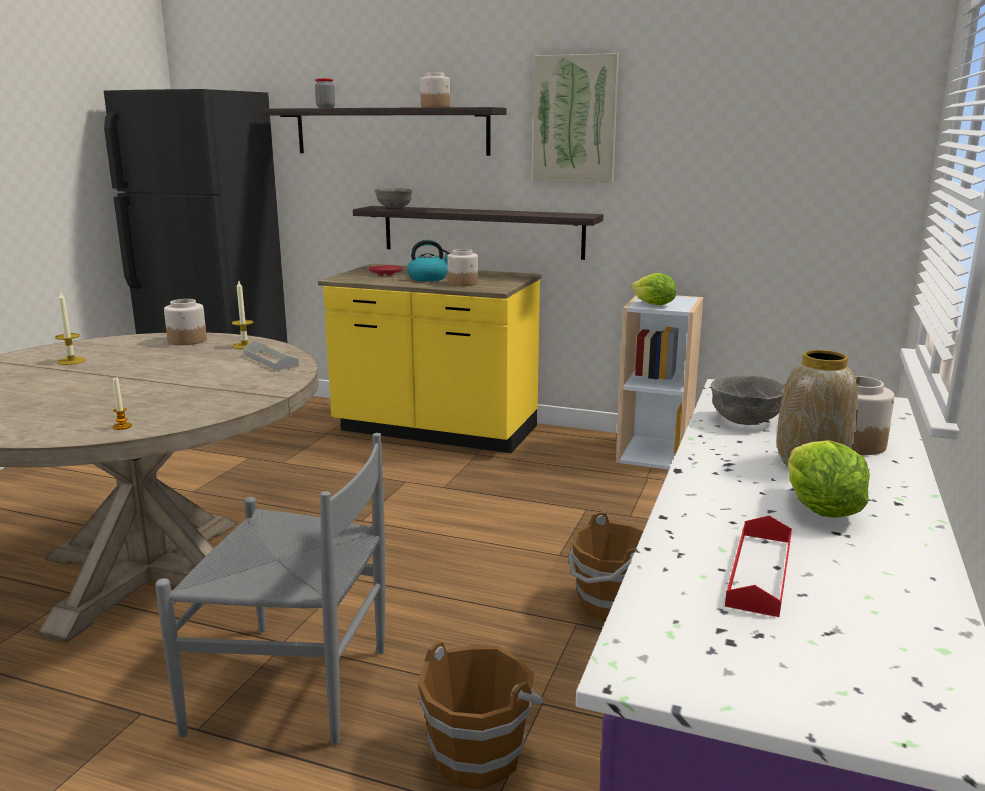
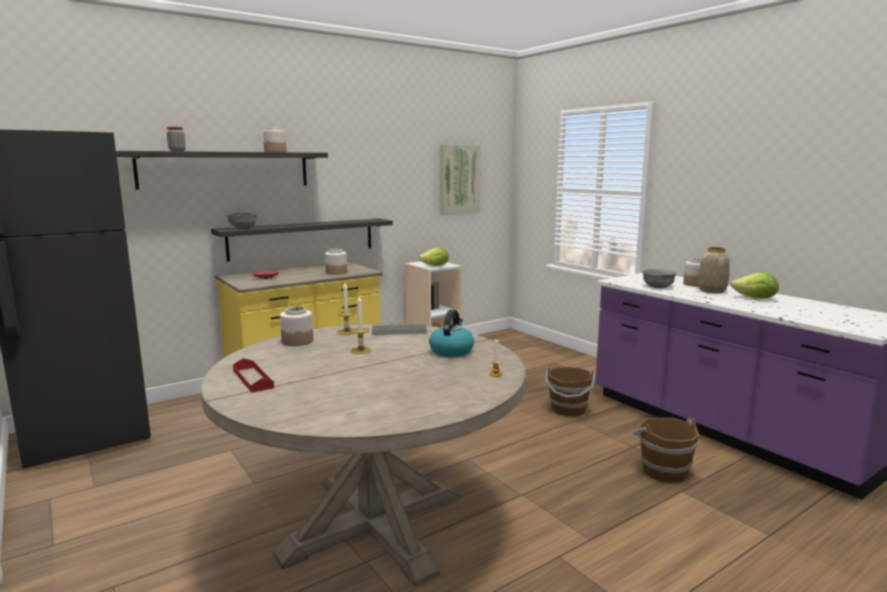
camera: 55 degrees left, 5 degrees down
candle [55,291,86,365] -> candle moved to [350,296,372,354]
grey chair [155,433,385,745] -> none
kettle [407,240,451,281] -> kettle moved to [429,309,474,357]
picture [533,53,619,183] -> picture moved to [440,144,481,215]
red tray [725,516,792,617] -> red tray moved to [233,358,274,393]

